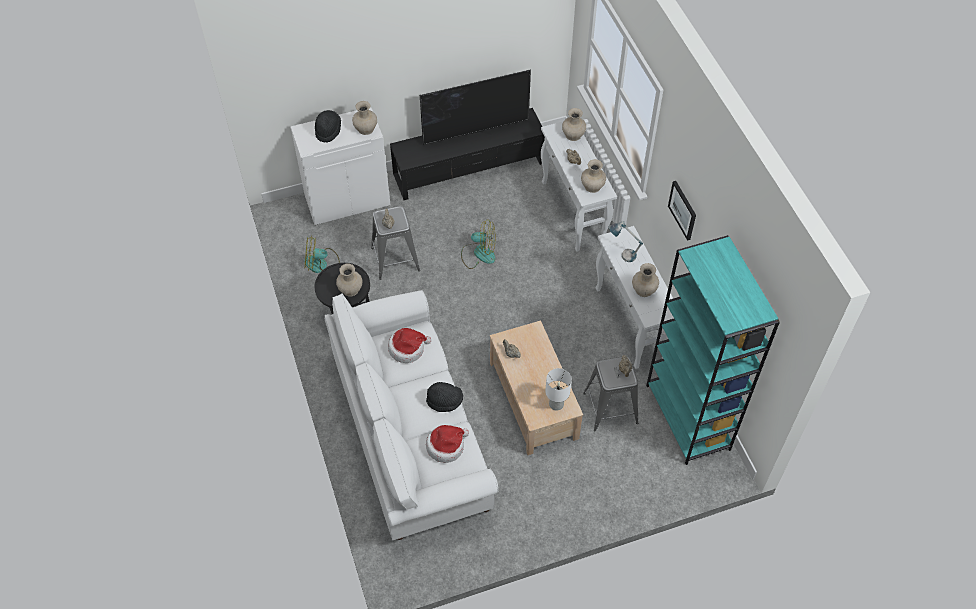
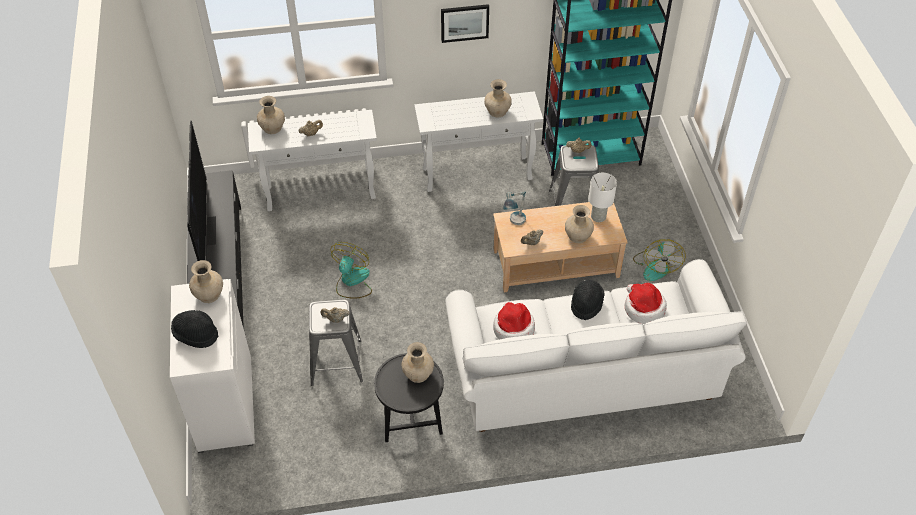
camera: 80 degrees left, 5 degrees down
fan [304,235,340,273] -> fan moved to [633,239,686,281]
beige vase [581,159,606,193] -> beige vase moved to [565,205,594,243]
table lamp [608,221,643,262] -> table lamp moved to [503,192,526,225]

